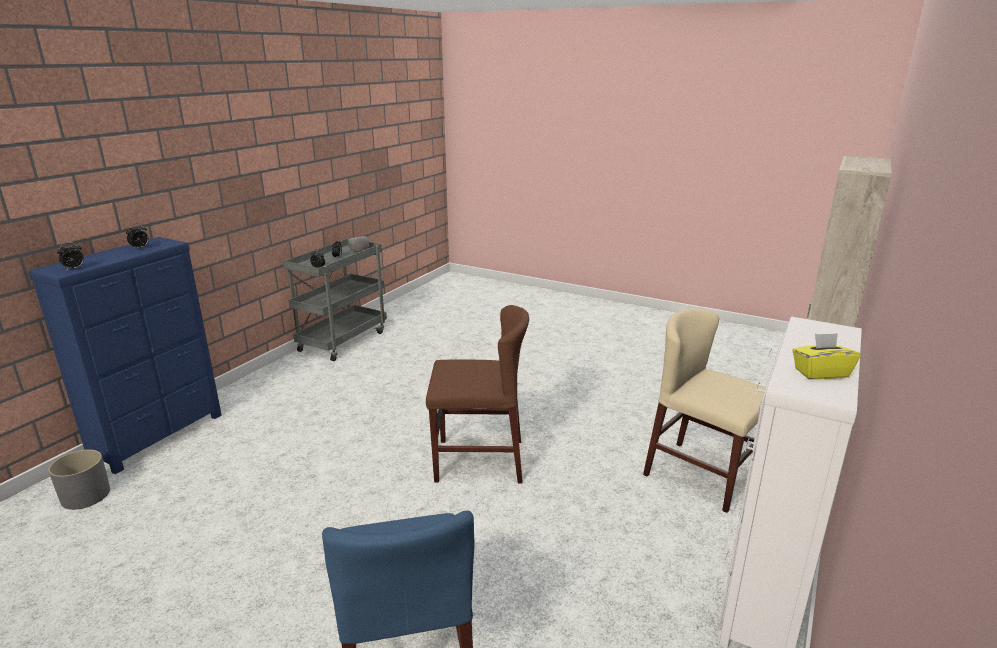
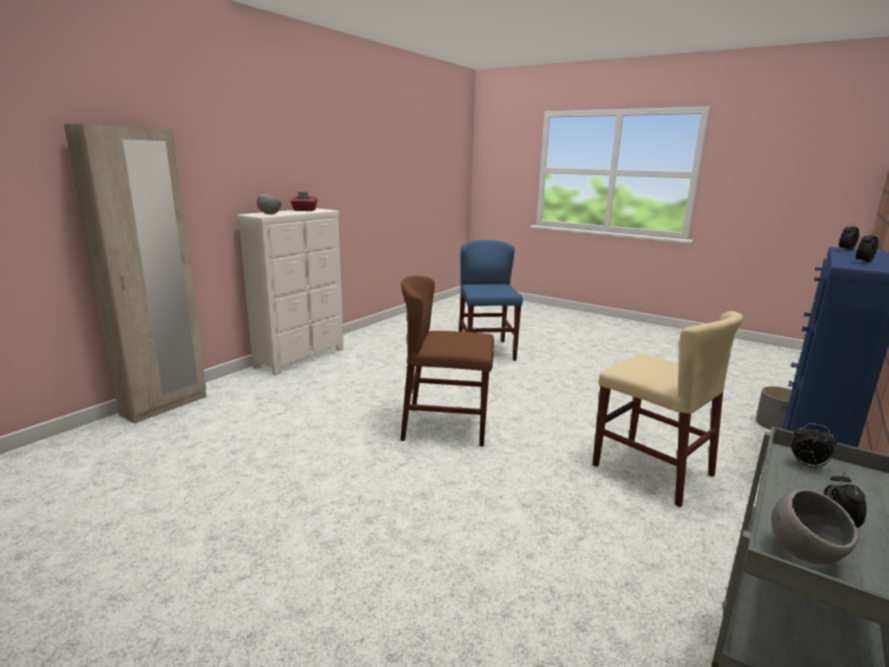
camera: 175 degrees left, 5 degrees down
beige chair [643,309,766,513] -> beige chair moved to [593,311,743,507]
yellow tissue box [792,333,861,380] -> red tissue box [291,192,317,211]
none -> grey bowl [257,194,281,214]

